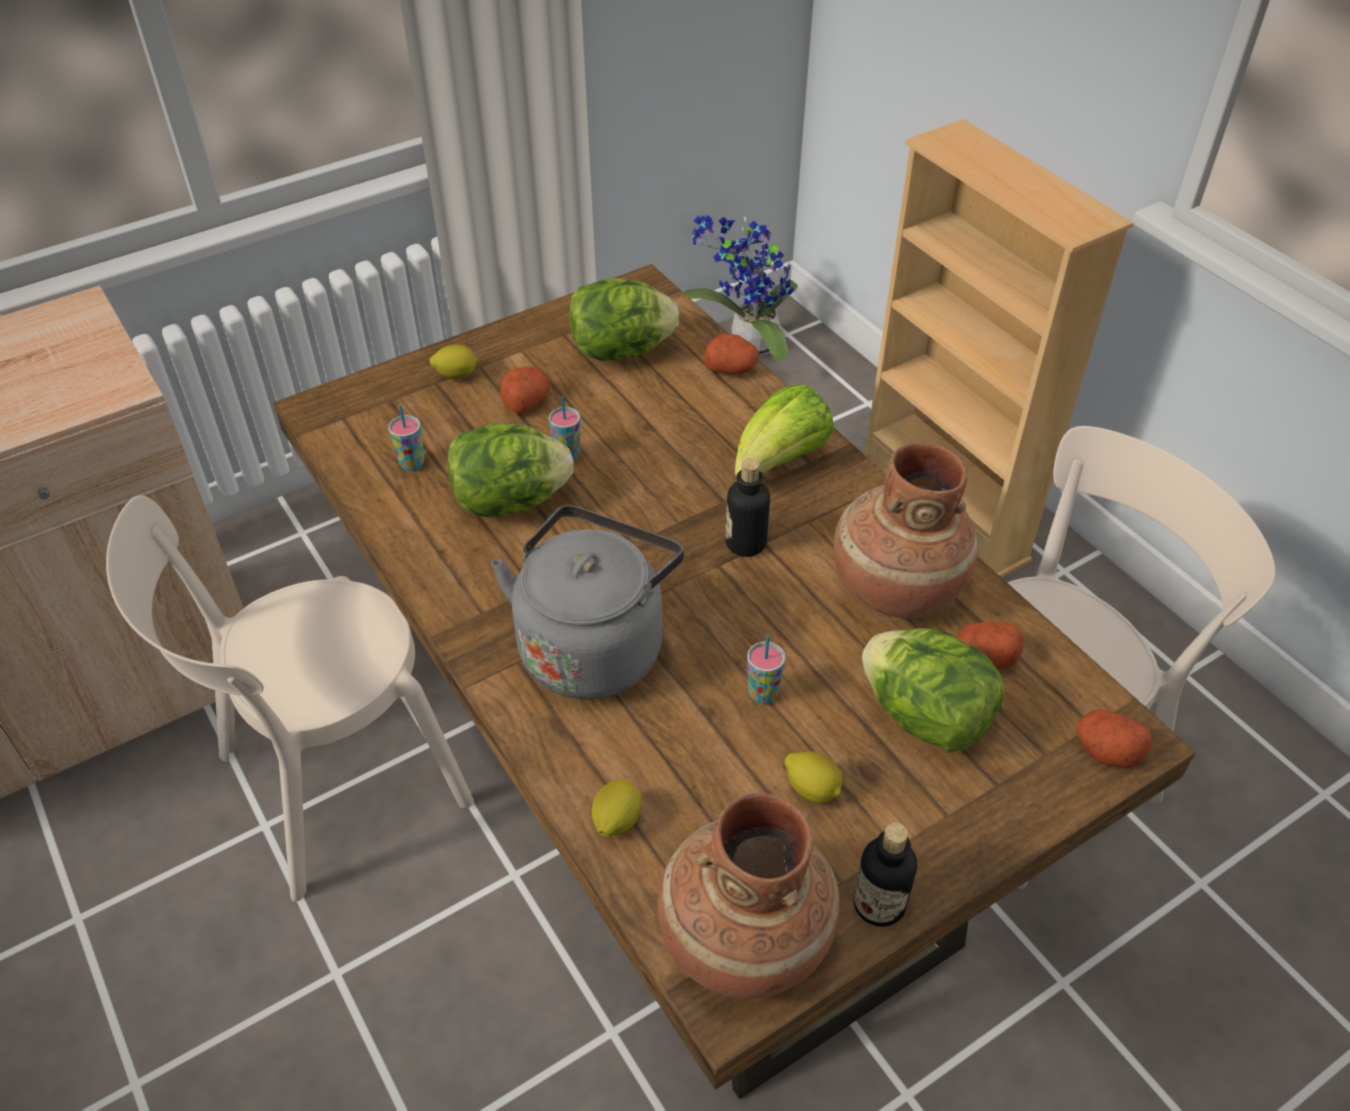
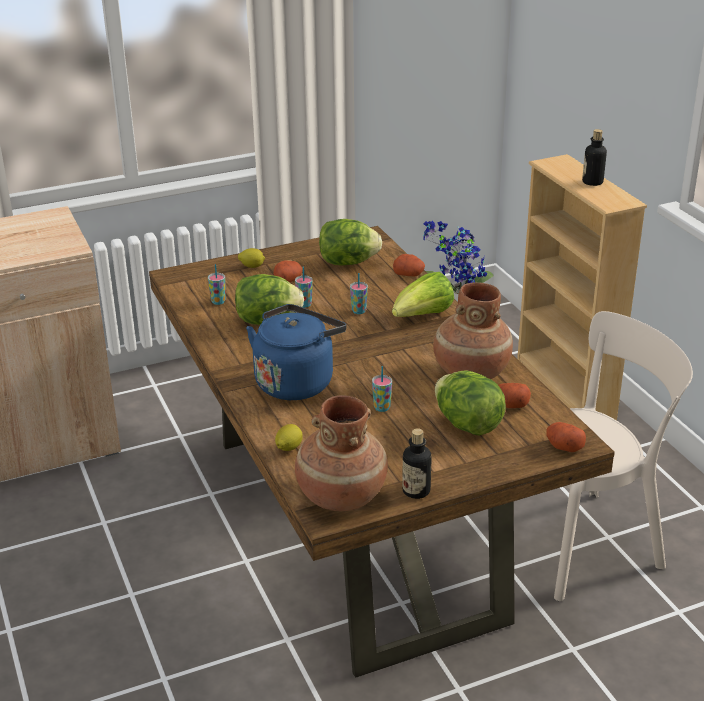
camera: 10 degrees right, 15 degrees down
beige chair [106,495,474,902] -> none
grey kettle [491,505,684,699] -> blue kettle [246,304,346,400]
bottle [725,458,770,557] -> bottle moved to [582,129,607,186]
lemon [785,752,843,803] -> none
none -> cup [350,273,368,314]

